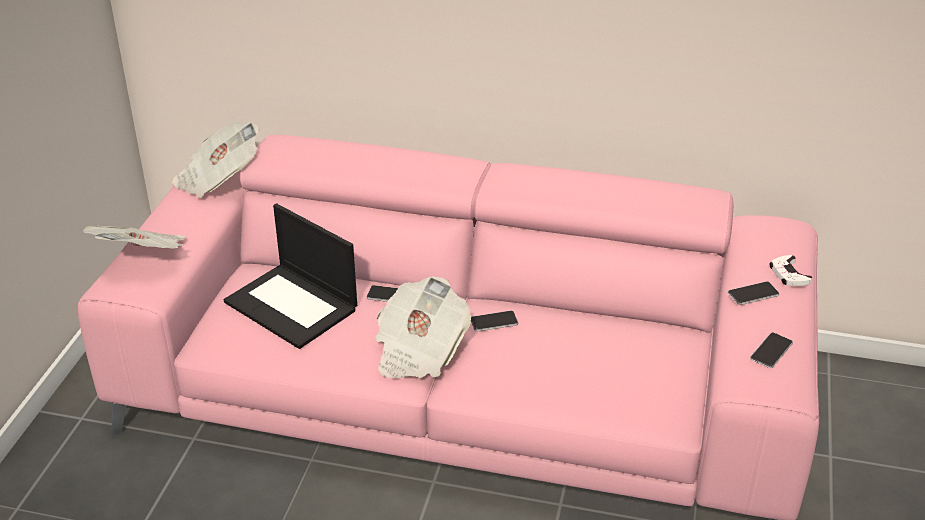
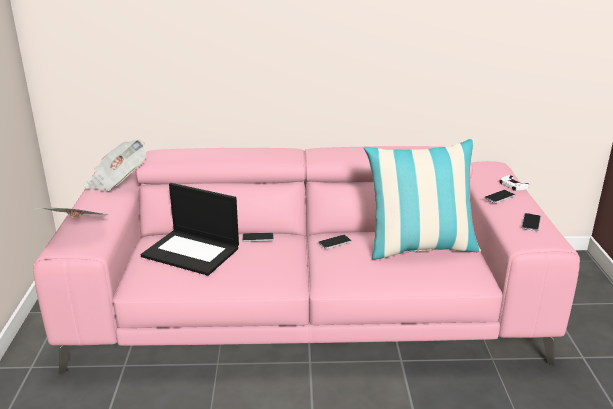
camera: 15 degrees left, 10 degrees down
newspaper [375,276,471,378] -> none
none -> pillow [364,139,481,260]

